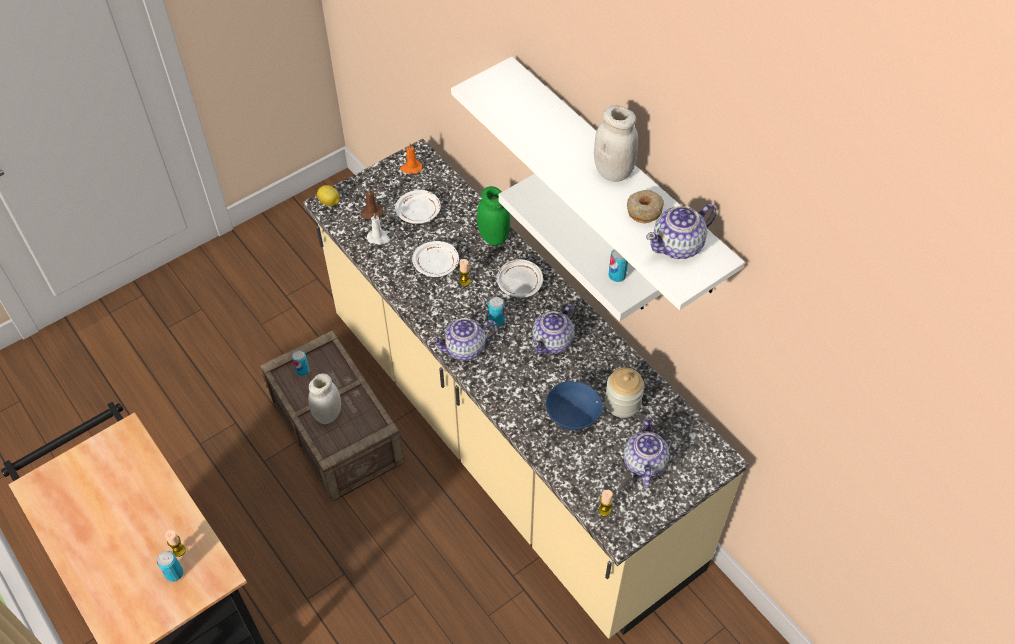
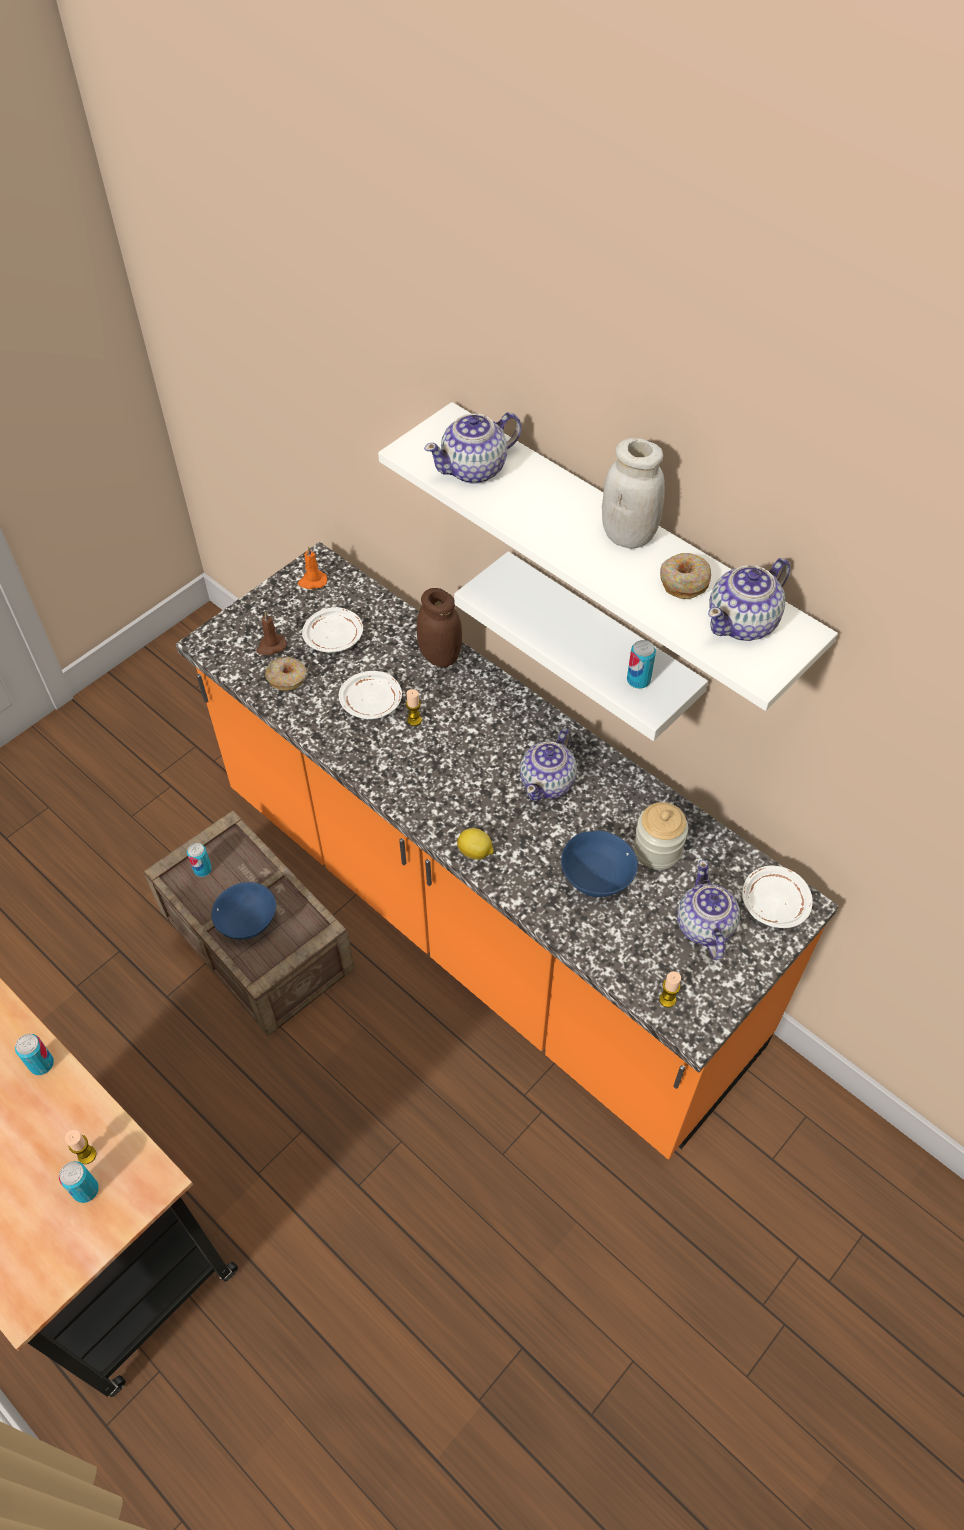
camera: 10 degrees left, 0 degrees up
beige counter [303,139,748,639] -> orange counter [176,542,839,1160]
white jar [308,373,341,424] -> blue bowl [212,882,276,940]
lemon [317,185,339,206] -> lemon moved to [457,828,494,860]
white candle [367,213,390,245] -> donut [265,657,307,691]
teapot [430,318,498,361] -> teapot moved to [424,412,521,484]
green jar [477,186,510,246] -> brown jar [417,588,462,667]
can [488,297,505,327] -> can moved to [15,1034,54,1075]
white plate [497,259,543,298] -> white plate moved to [742,866,813,928]

